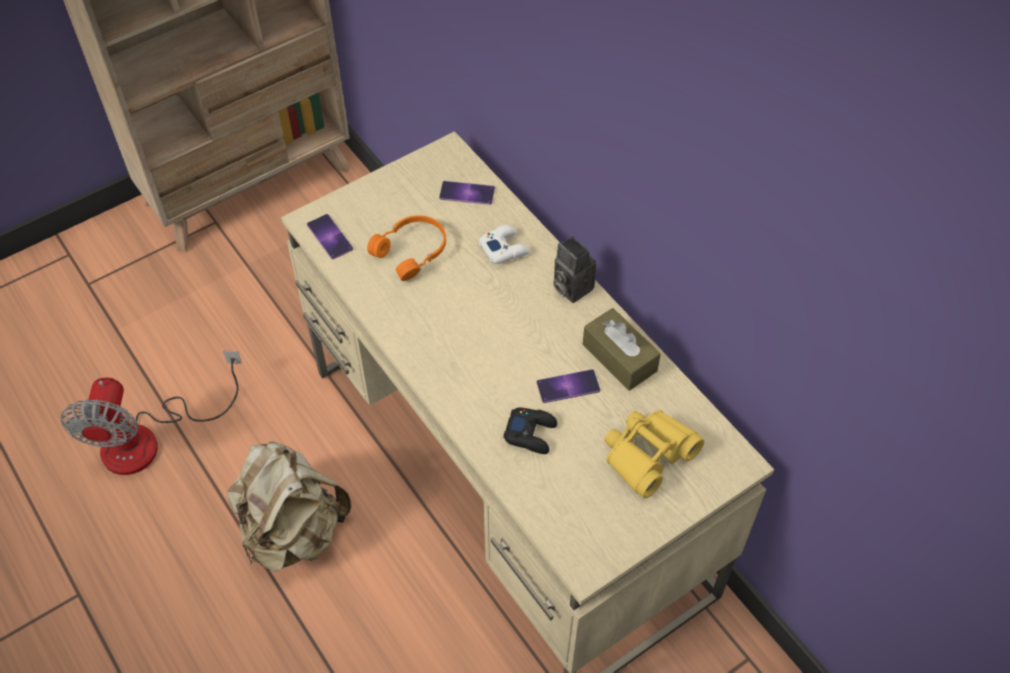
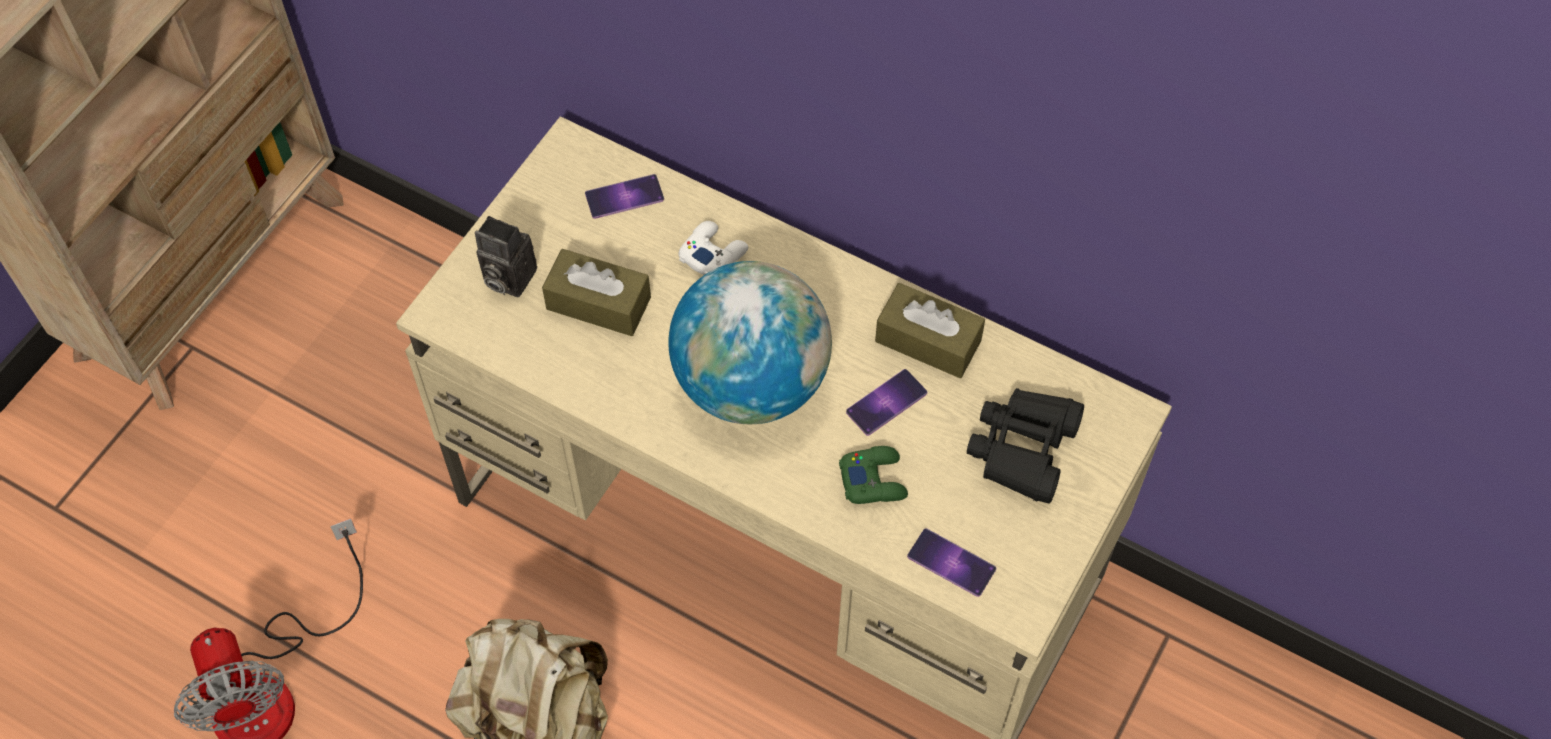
camera: 25 degrees left, 5 degrees up
phone [307,214,353,259] -> phone moved to [907,528,996,597]
orange headphones [367,215,446,281] -> brown tissue box [542,249,651,336]
black game controller [503,408,557,454] -> green game controller [839,446,908,504]
camera [553,237,596,303] -> camera moved to [475,216,537,297]
yellow binoculars [604,410,704,498] -> black binoculars [967,388,1084,504]
none -> globe [668,261,832,424]

